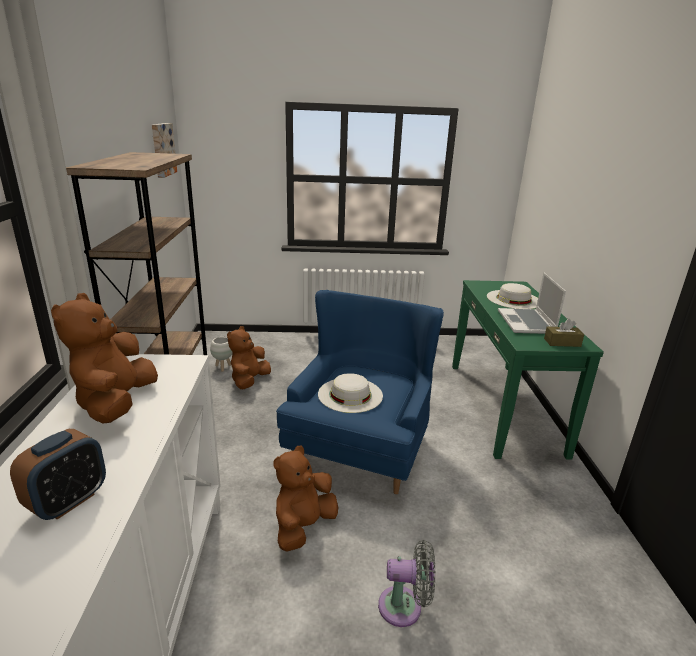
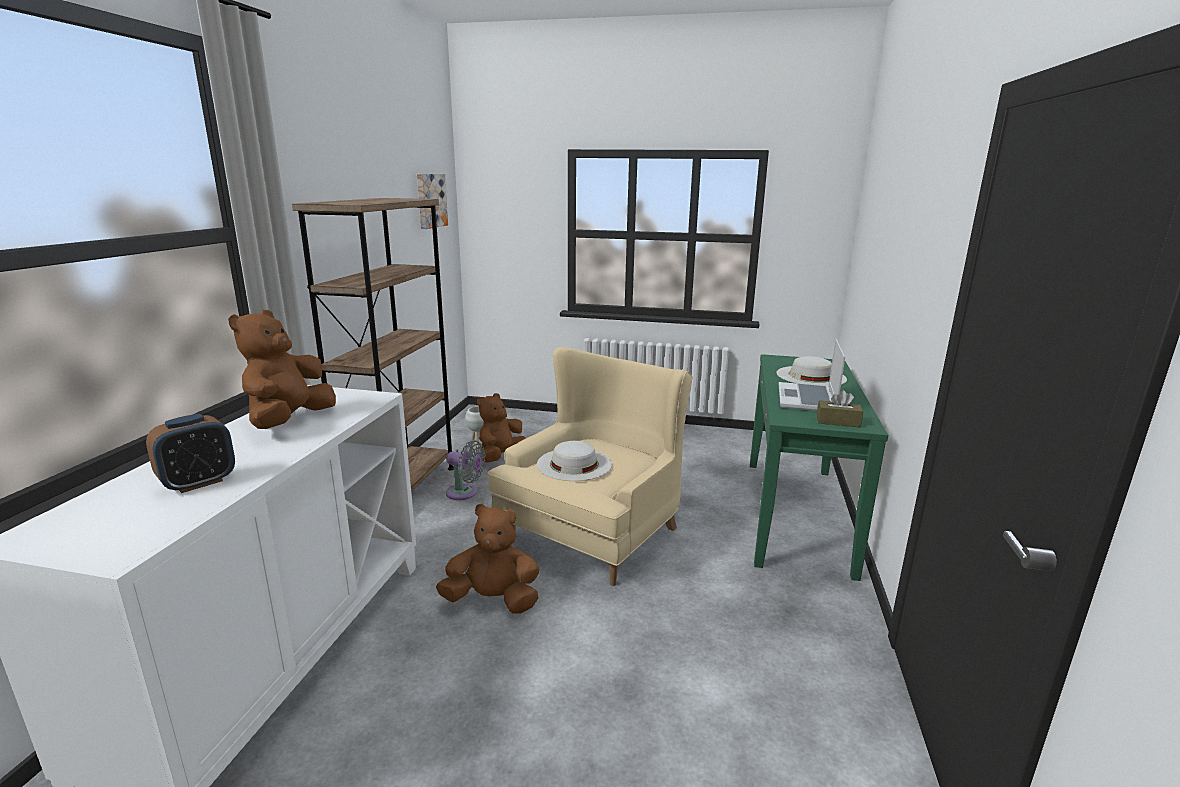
camera: 15 degrees right, 5 degrees down
brown plush toy [273,446,338,552] -> brown plush toy turned 45 degrees clockwise [436,504,539,613]
blue armchair [276,290,444,494] -> beige armchair [488,347,693,586]
grey fan [378,540,435,627] -> grey fan moved to [446,441,486,500]

